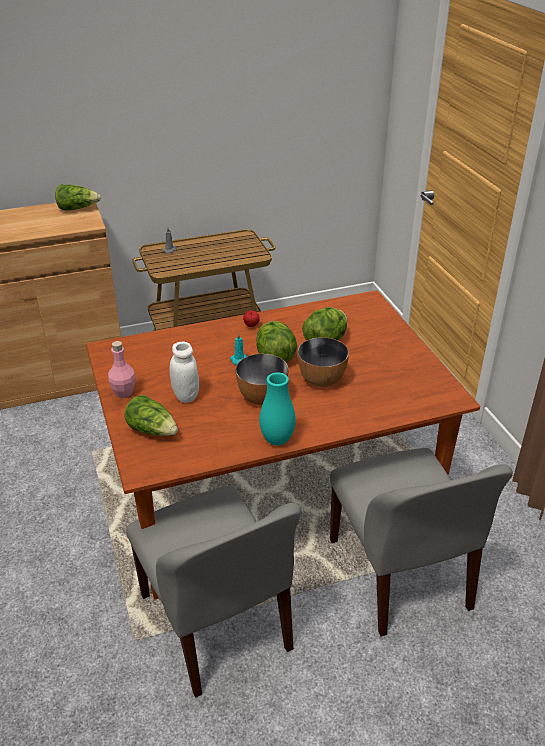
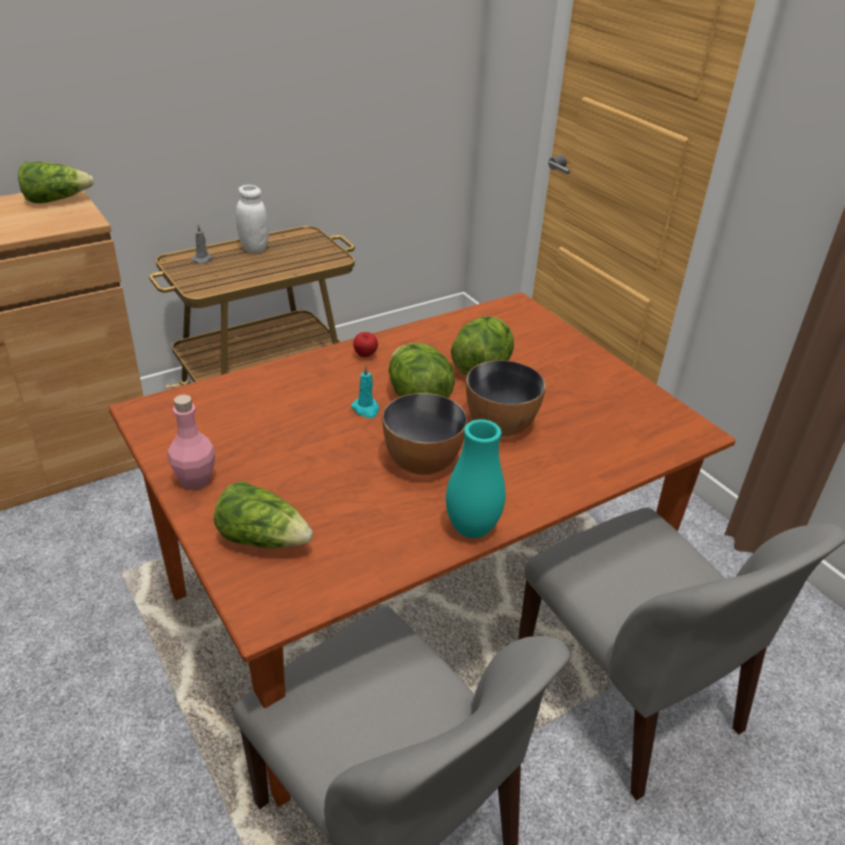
camera: 15 degrees left, 0 degrees up
white jar [170,341,199,403] -> white jar moved to [236,185,269,253]

